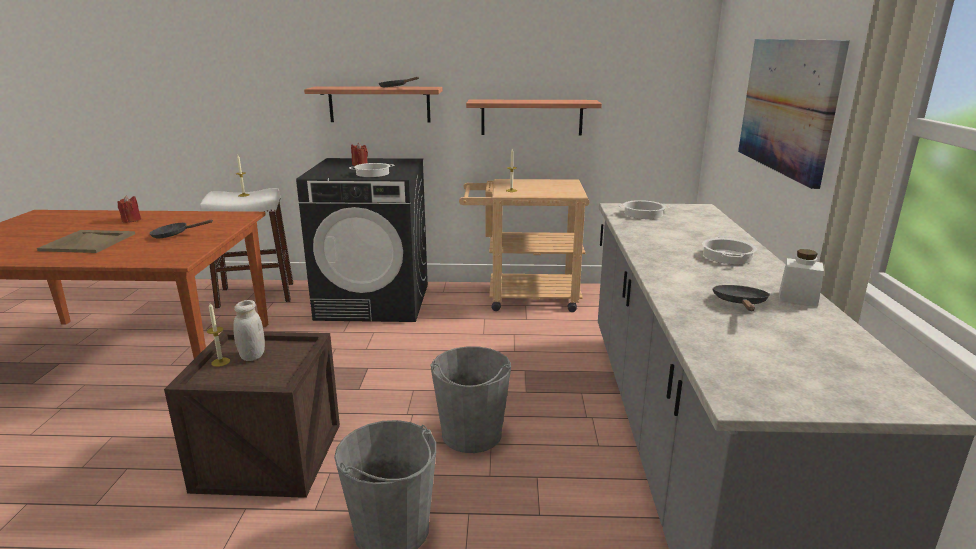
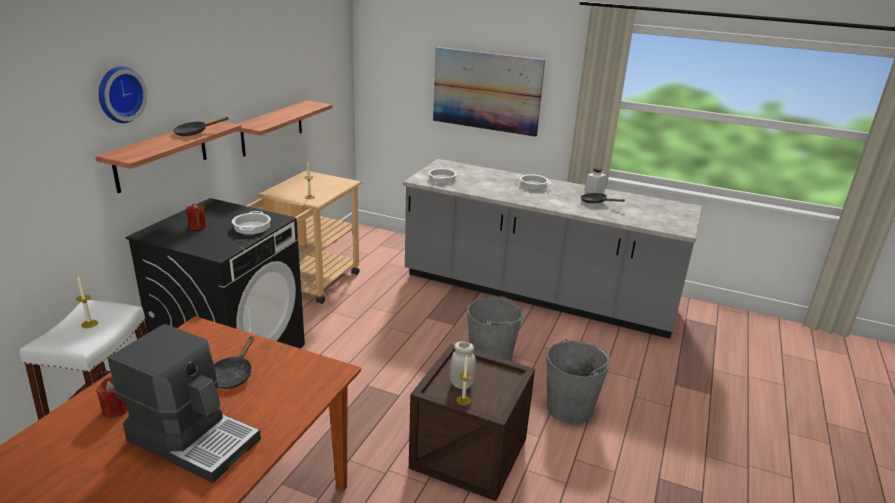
camera: 70 degrees left, 5 degrees up
beige tray [37,230,135,253] -> coffee machine [108,324,261,483]
none -> wall clock [99,66,147,123]

